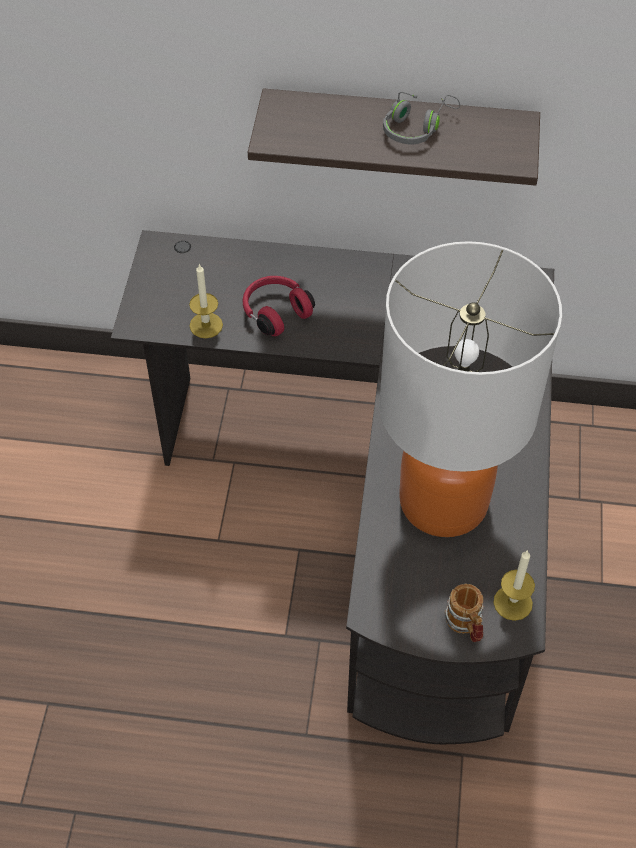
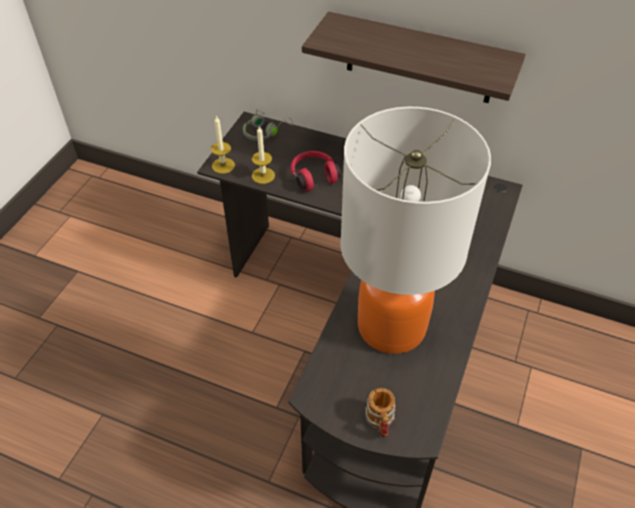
camera: 15 degrees right, 5 degrees down
grey headphones [383,92,460,145] -> grey headphones moved to [243,109,293,141]
candle [493,550,535,621] -> candle moved to [211,115,235,174]

